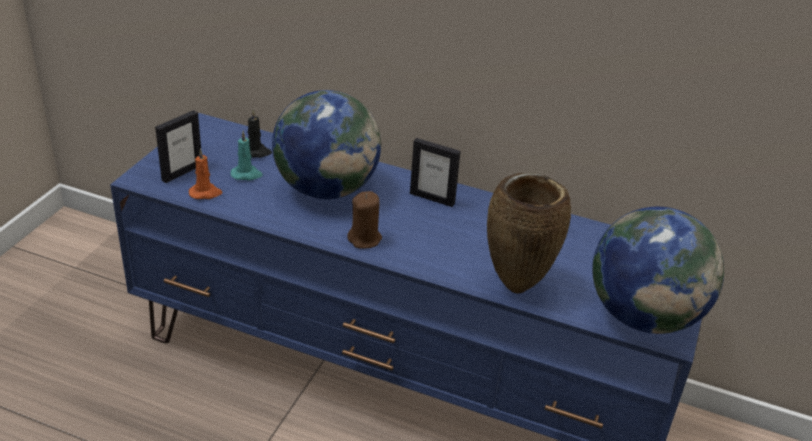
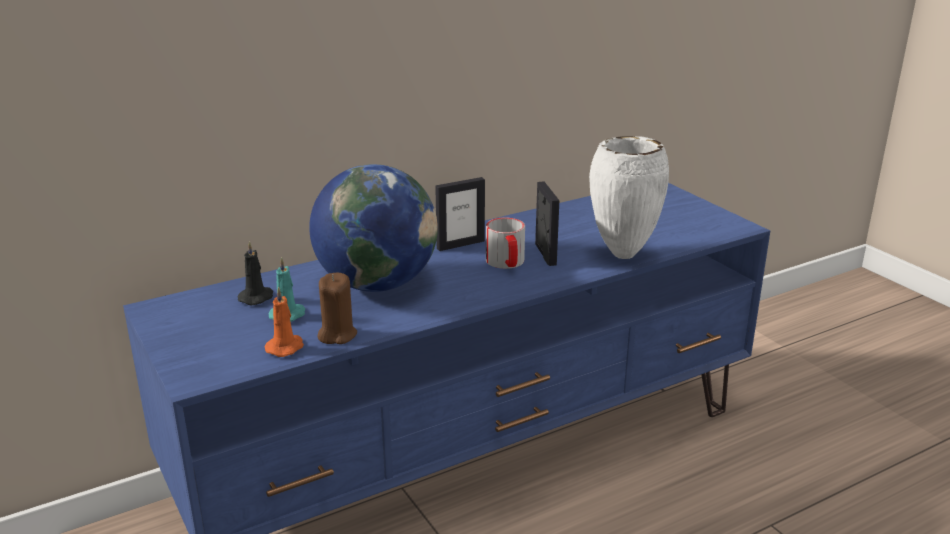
camera: 50 degrees left, 10 degrees down
picture frame [155,110,201,183] -> picture frame moved to [535,182,559,266]
brown candle [347,191,382,249] -> brown candle moved to [318,273,357,344]
brown vase [487,173,571,294] -> white vase [589,136,669,259]
globe [592,207,724,334] -> none
none -> mug [486,218,525,269]

